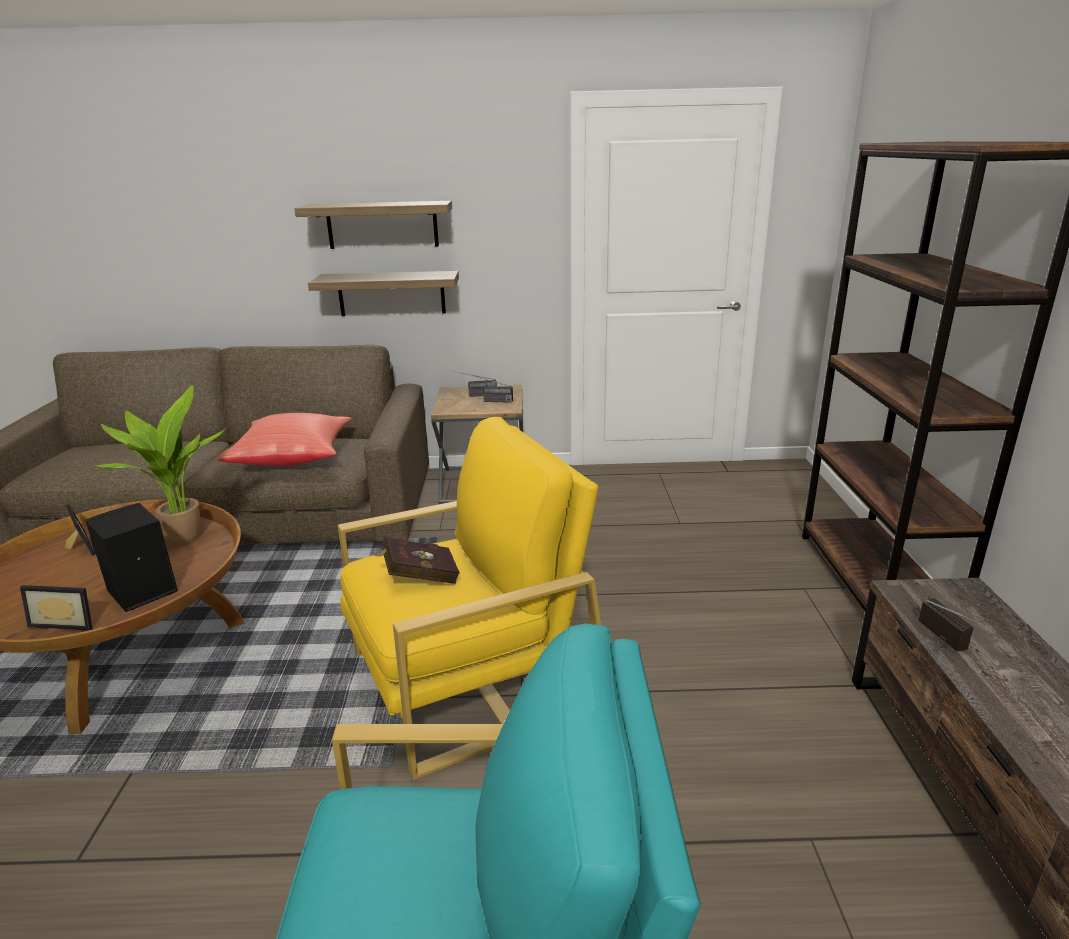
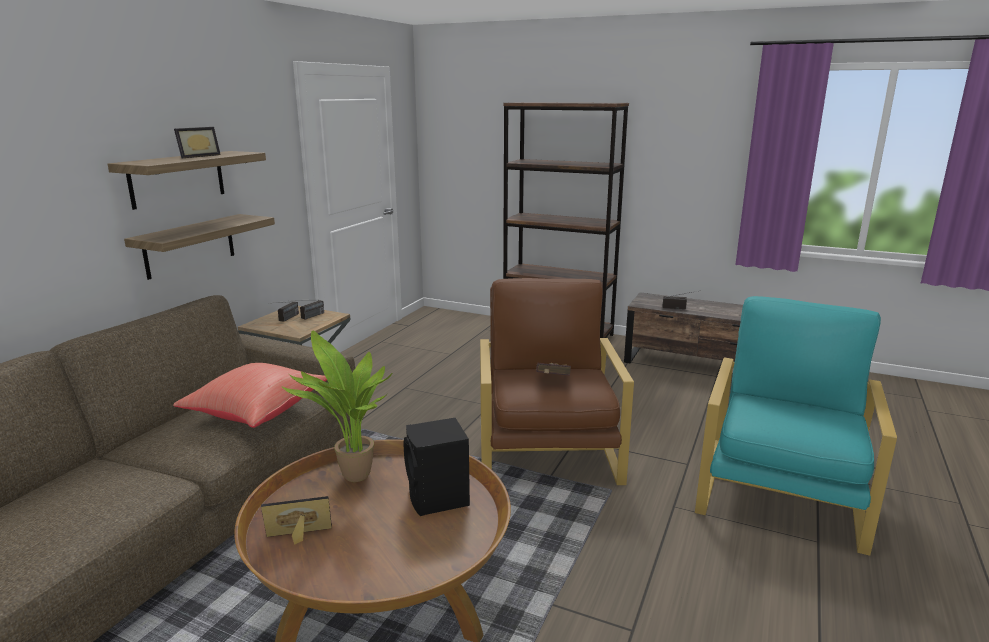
camera: 65 degrees left, 5 degrees down
picture frame [20,585,93,630] -> picture frame moved to [174,127,221,158]
yellow armchair [338,417,601,780] -> brown armchair [480,278,634,485]

